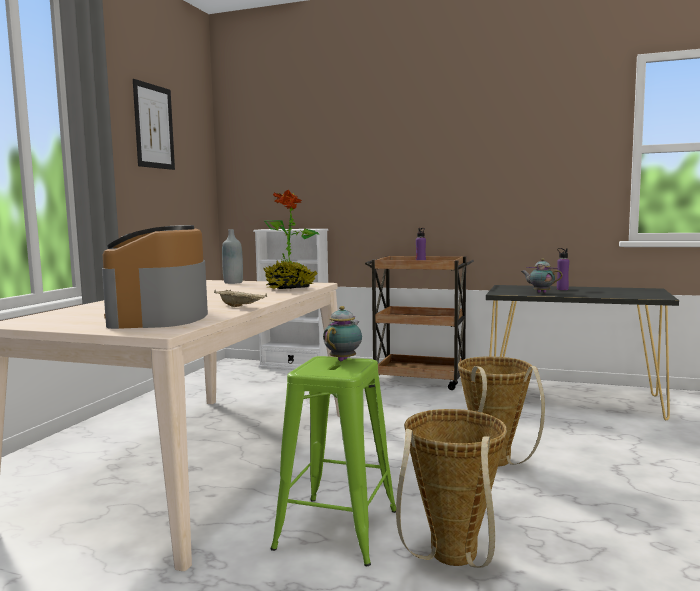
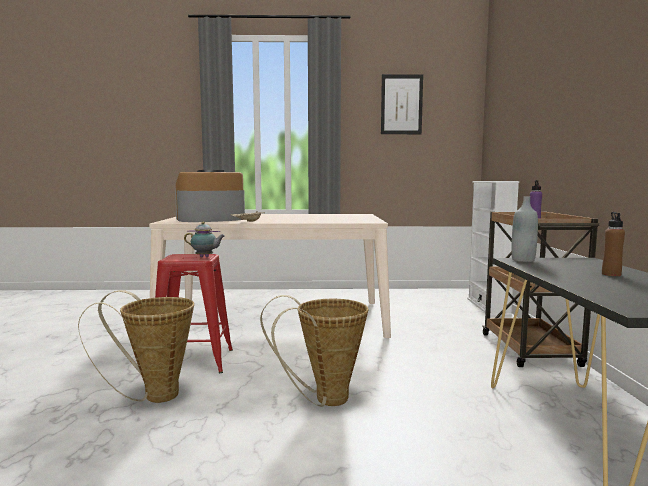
camera: 70 degrees right, 0 degrees up
grey bottle [222,229,243,284] -> grey bottle moved to [511,196,538,262]
potted plant [263,189,319,289] -> none
green stool [271,356,396,566] -> red stool [155,254,233,374]
teapot [521,259,563,293] -> none
purple bottle [557,248,569,290] -> brown bottle [602,212,625,276]

